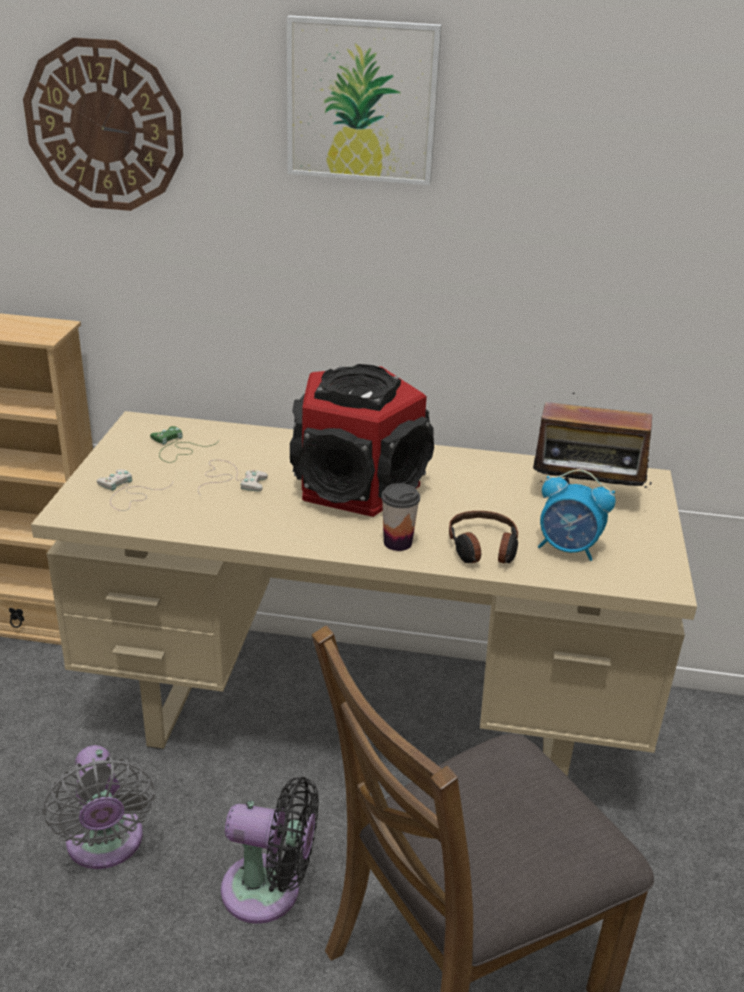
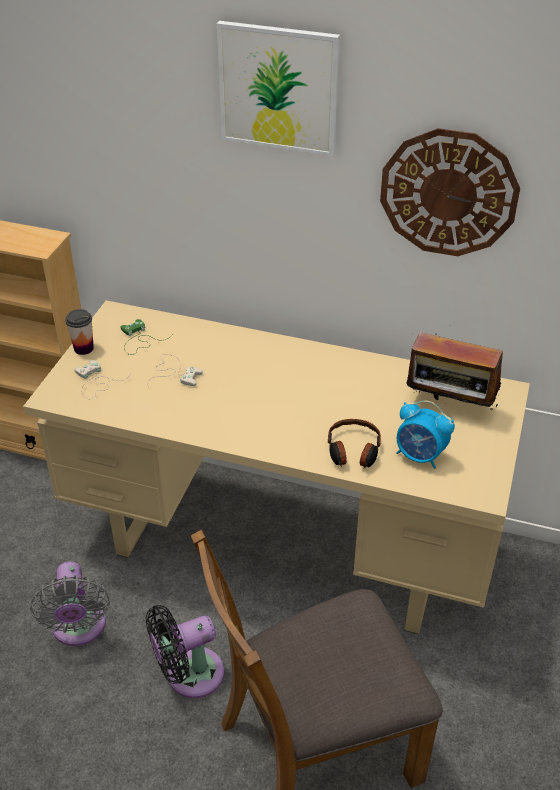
camera: 10 degrees right, 10 degrees up
wall clock [23,38,183,211] -> wall clock moved to [380,128,520,256]
black fan [221,777,319,924] -> black fan turned 135 degrees clockwise [146,605,224,698]
speaker [290,364,434,517] -> none
cup [381,483,420,551] -> cup moved to [65,309,94,355]

